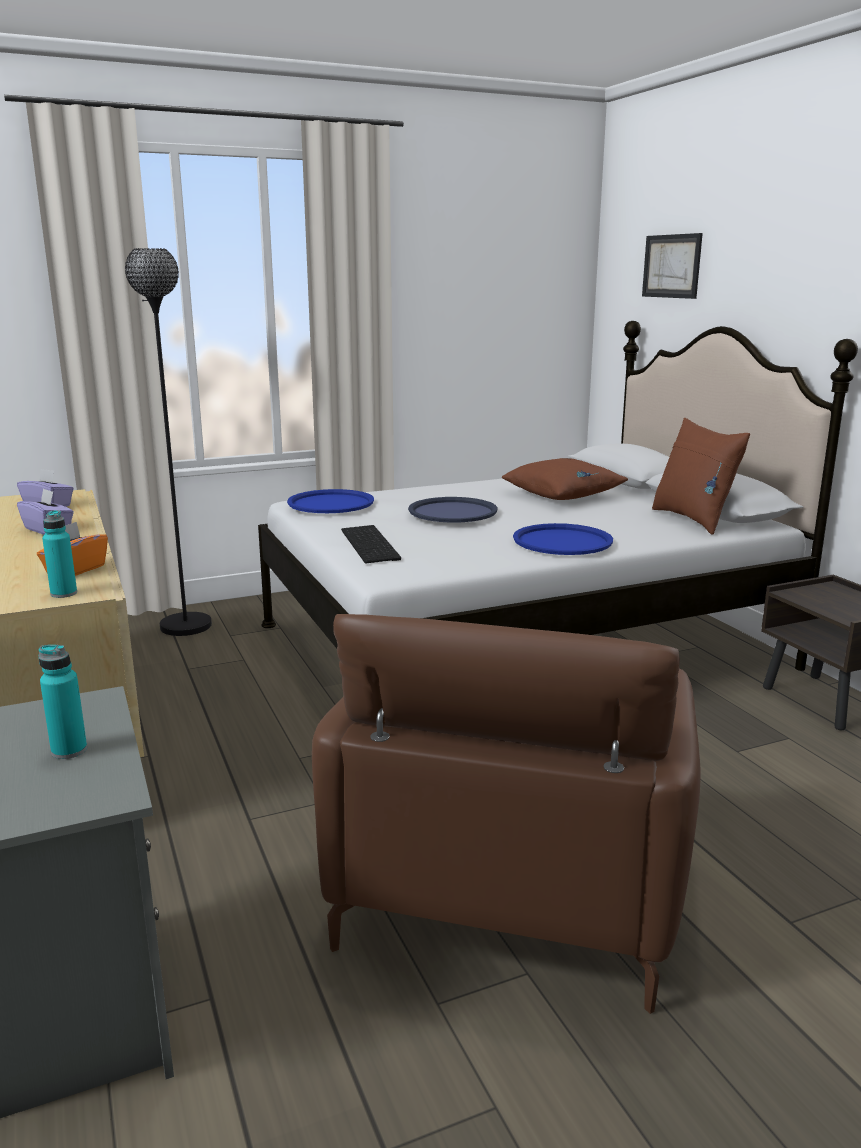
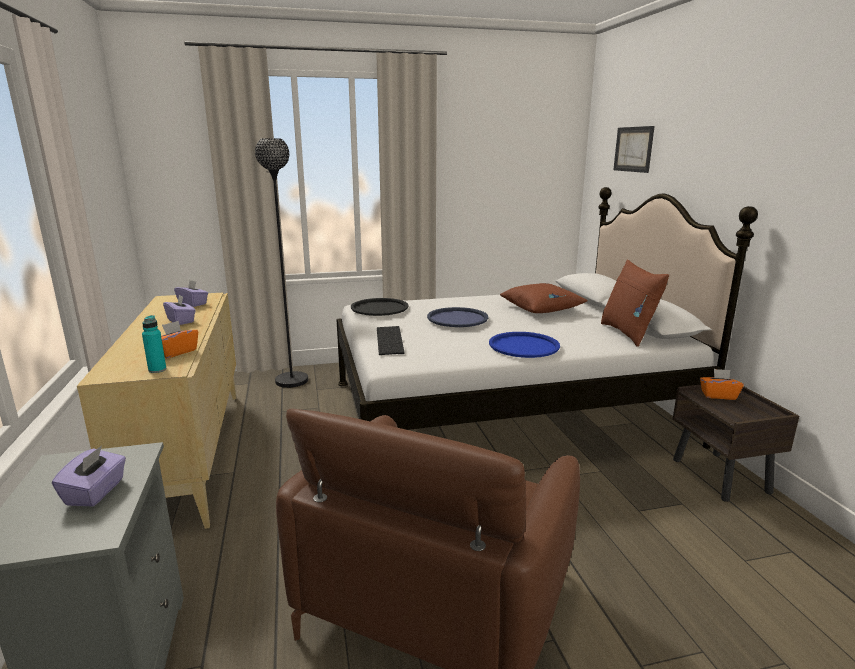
camera: 10 degrees right, 0 degrees up
turquoise bottle [39,645,87,759] -> purple tissue box [52,445,126,507]
blue tray [287,489,374,513] -> black tray [351,298,409,316]
none -> orange tissue box [700,369,744,400]

